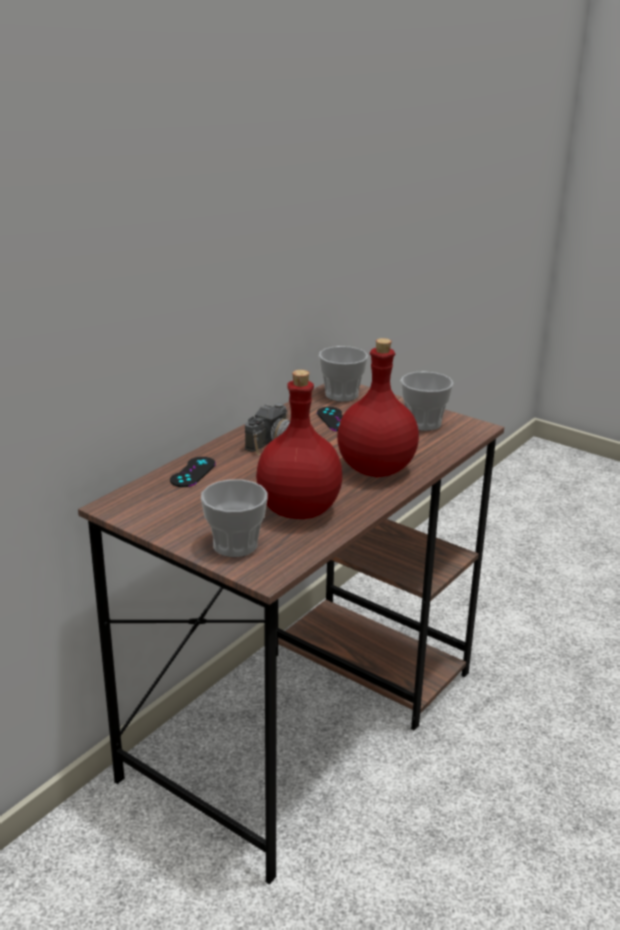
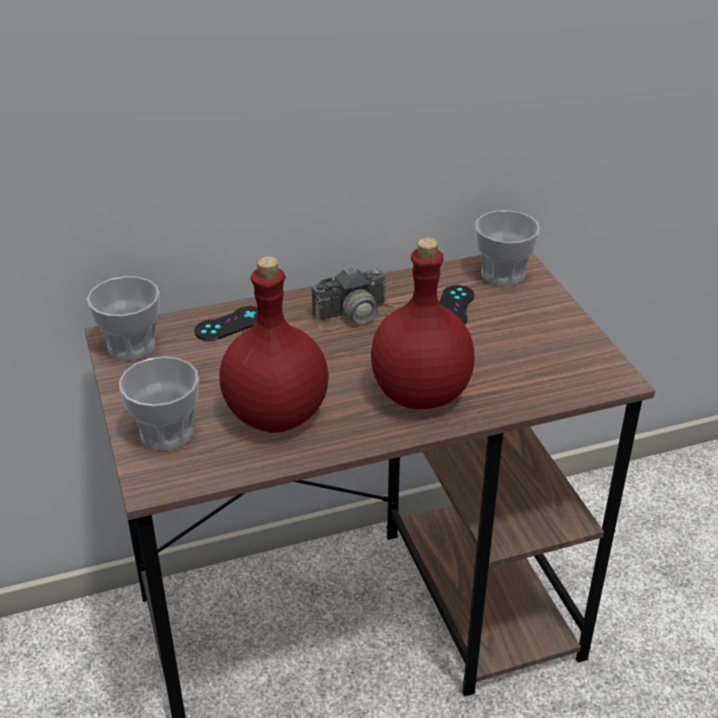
camera: 35 degrees right, 10 degrees up
cup [401,371,454,431] -> cup moved to [87,276,160,360]

